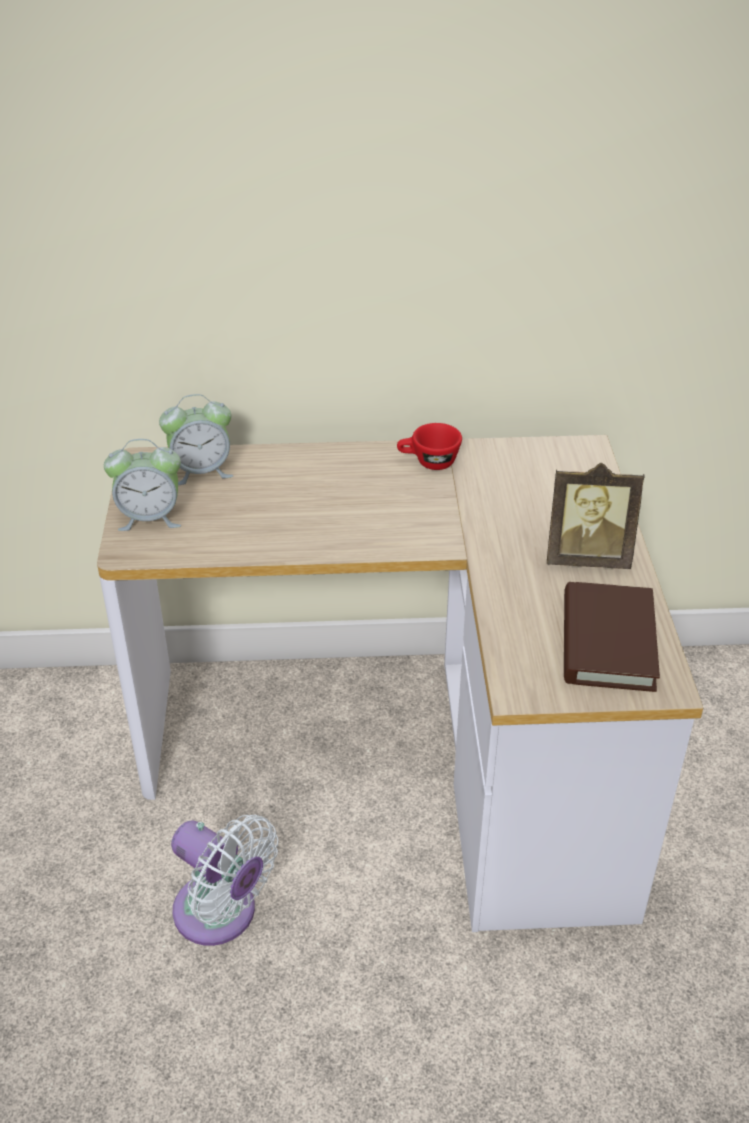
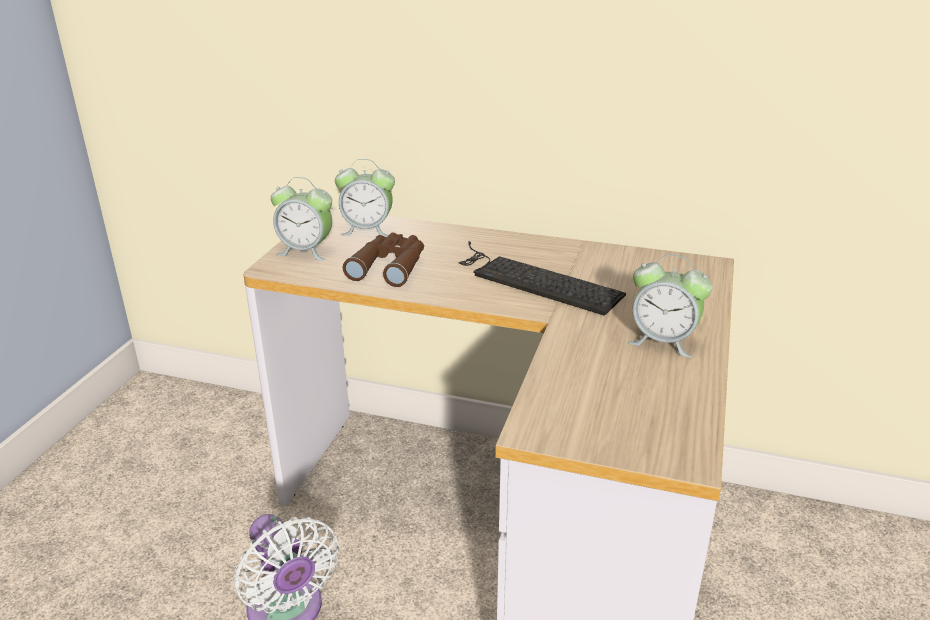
camera: 20 degrees right, 10 degrees down
red cup [397,423,462,470] -> none
picture frame [547,463,645,569] -> alarm clock [628,254,713,358]
brown book [564,582,660,692] -> none
none -> brown binoculars [343,232,424,287]
none -> keyboard [459,241,626,316]

